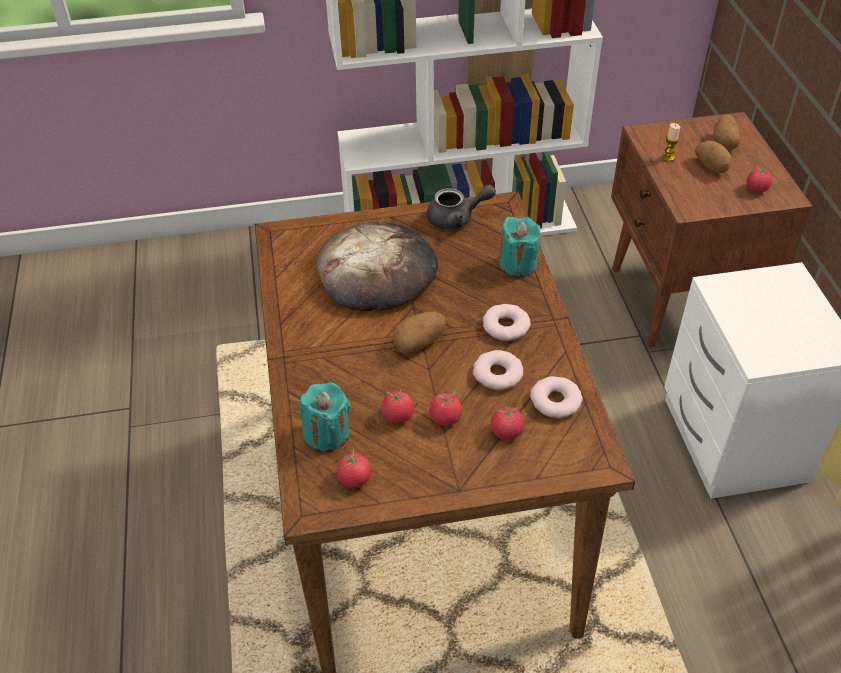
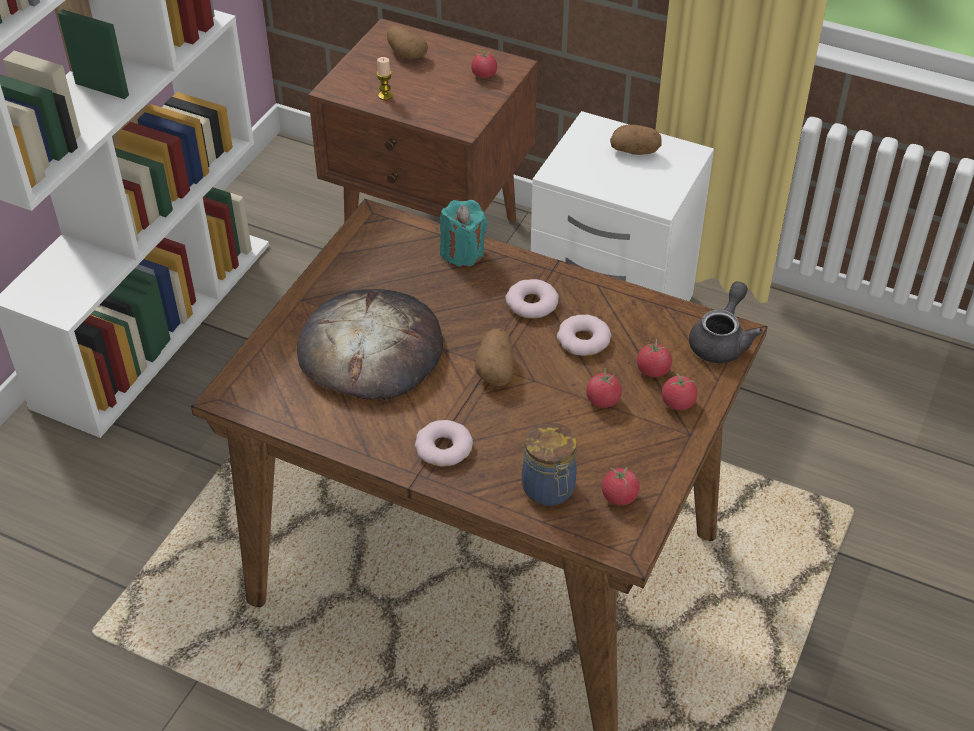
camera: 55 degrees left, 0 degrees up
turquoise candle [300,382,350,452] -> jar [522,422,577,506]
tomato [381,390,414,424] -> tomato moved to [662,373,698,410]
grey teapot [427,185,496,230] -> grey teapot moved to [689,281,763,363]
donut [530,376,583,418] -> donut moved to [415,420,473,467]
potato [695,141,731,173] -> potato moved to [610,125,661,155]

